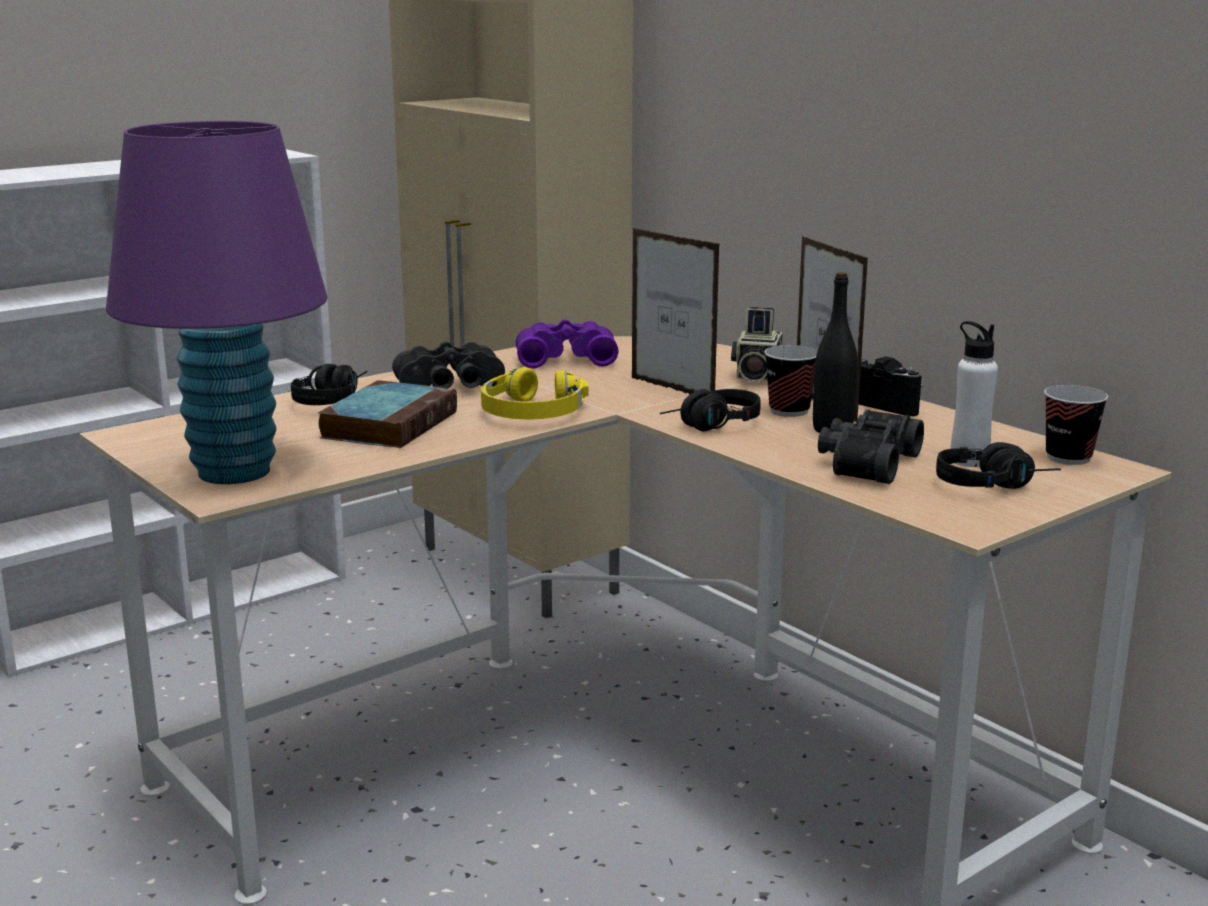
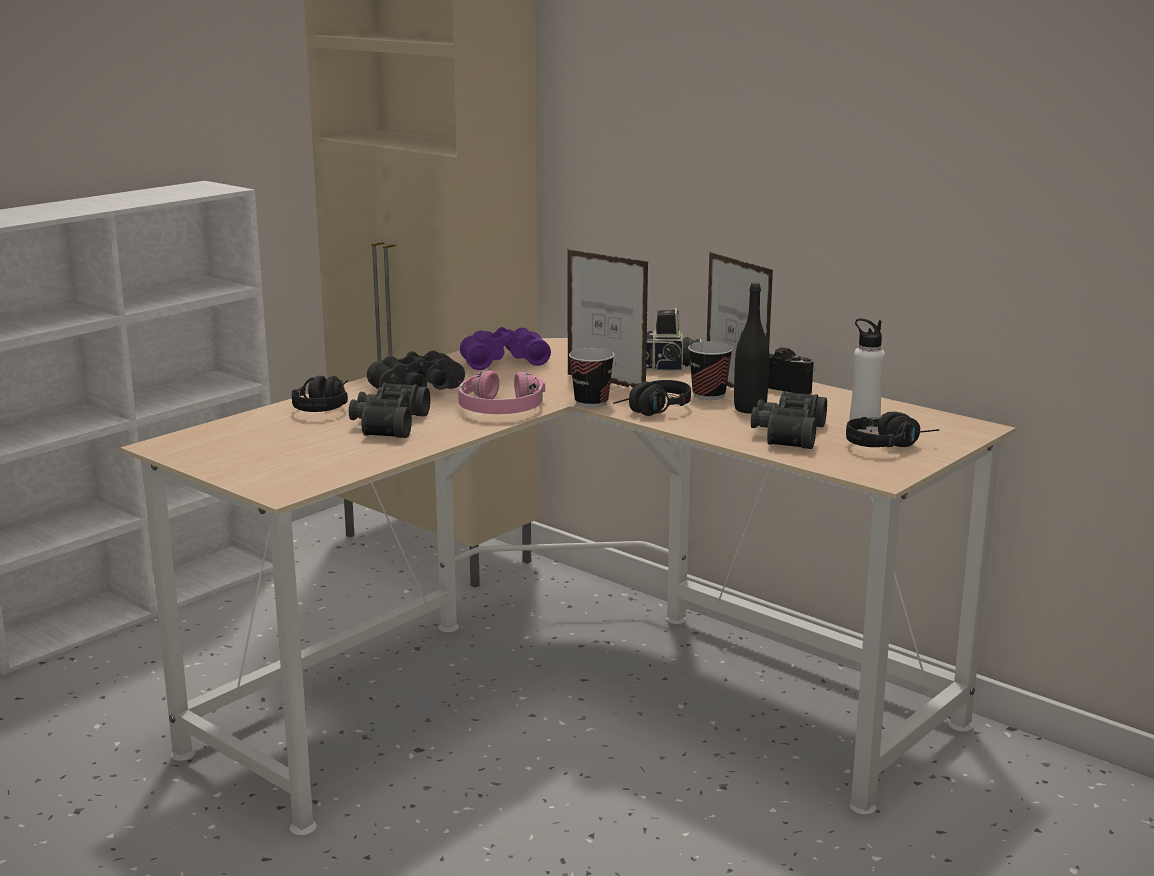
camera: 10 degrees left, 0 degrees up
purple table lamp [106,121,327,484] -> none
book [318,380,457,448] -> black binoculars [349,383,430,438]
yellow headphones [481,367,588,419] -> pink headphones [458,370,545,414]
camera [731,307,783,382] -> camera turned 90 degrees counterclockwise [646,308,702,371]
cup [1044,385,1108,465] -> cup moved to [569,348,615,408]

